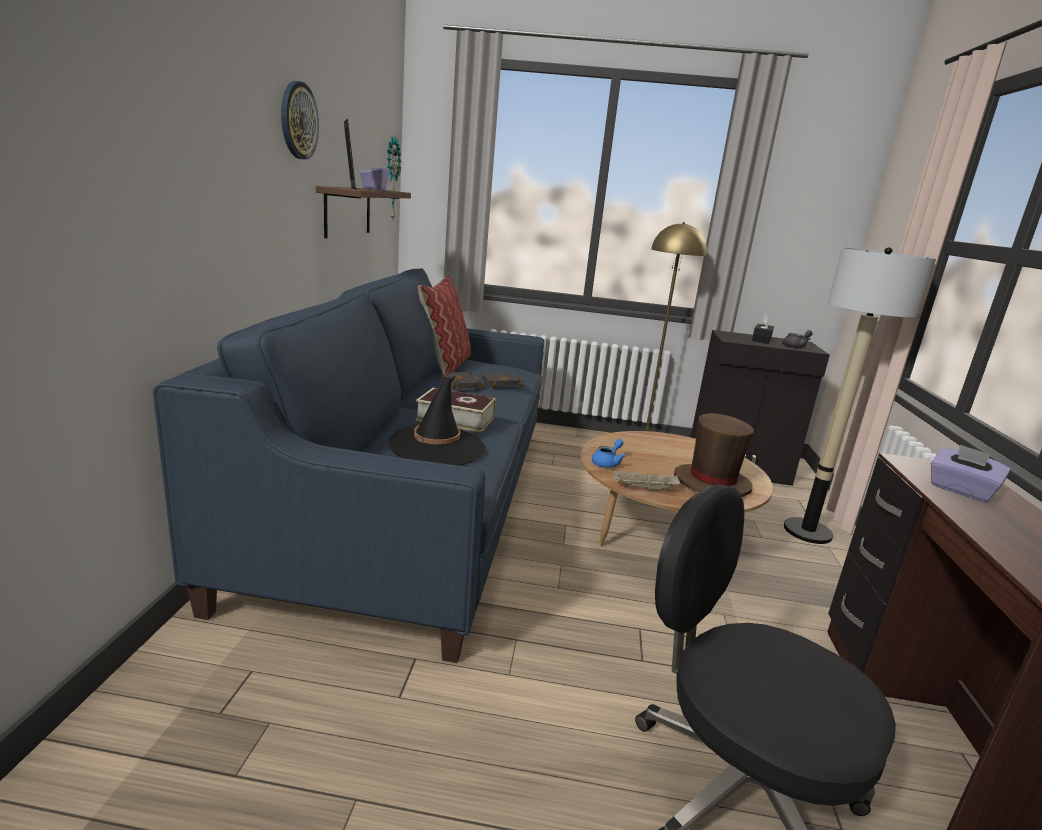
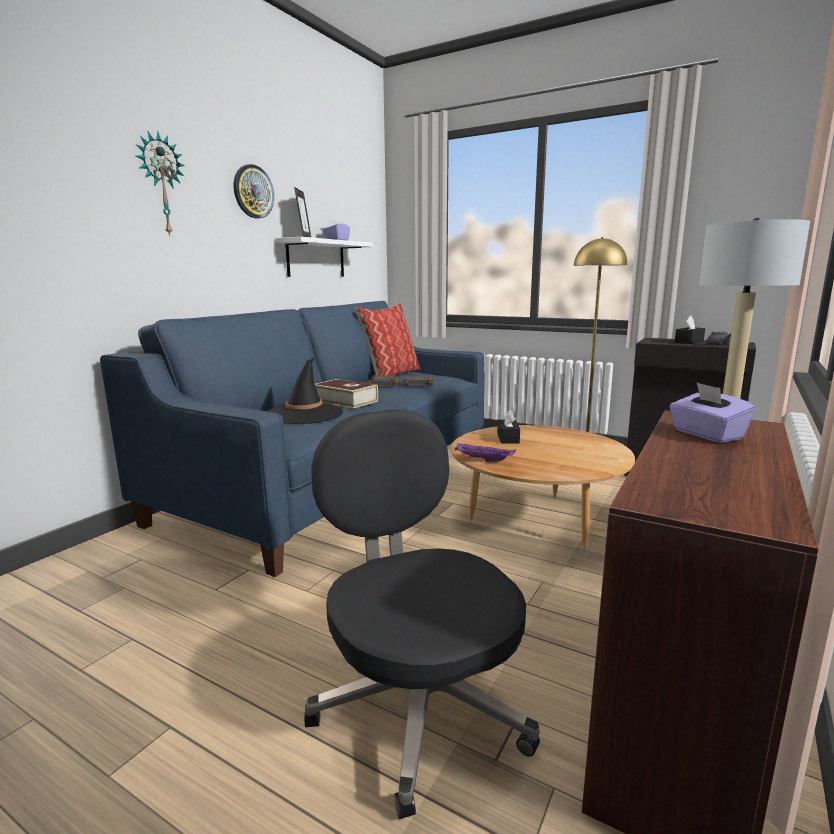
camera: 25 degrees right, 5 degrees down
brown shelf [316,186,411,238] -> white shelf [275,237,373,277]
wall clock [387,136,401,220] -> wall clock moved to [135,130,185,237]
blue teapot [592,439,626,468] -> none
beige tray [612,470,681,491] -> purple tray [454,443,516,462]
brown hat [674,413,754,497] -> none
none -> black tissue box [497,410,520,444]

